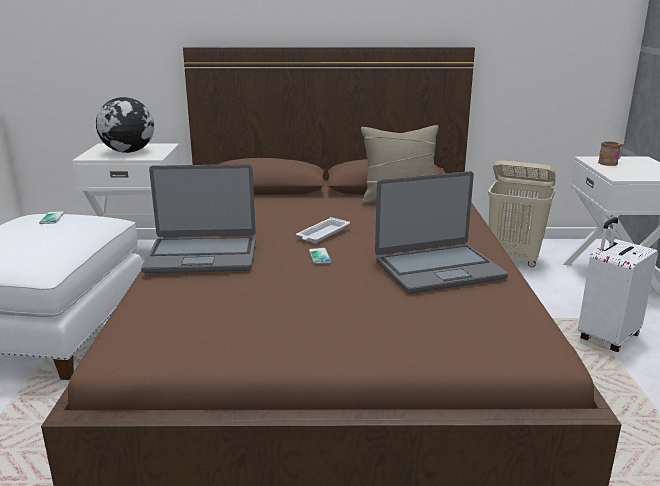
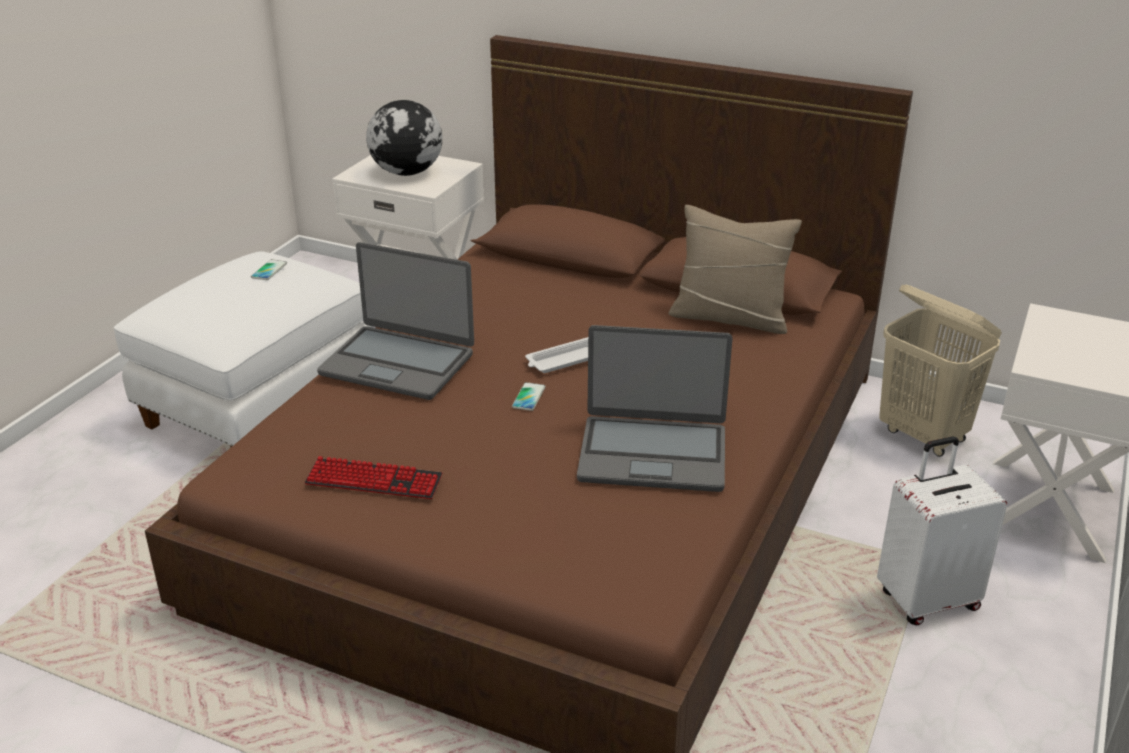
camera: 25 degrees right, 10 degrees up
mug [598,141,623,166] -> none
none -> keyboard [304,456,442,499]

